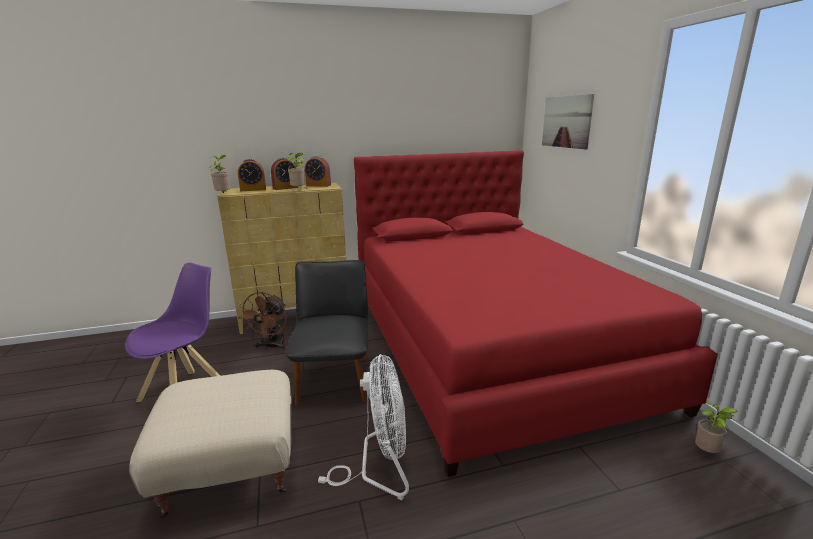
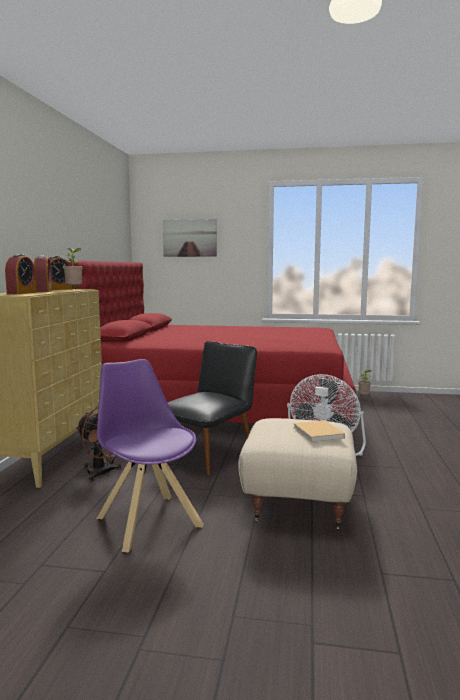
camera: 65 degrees left, 10 degrees down
potted plant [209,155,230,193] -> none
black chair [285,260,368,405] -> black chair turned 105 degrees clockwise [167,341,257,475]
none -> beige book [293,420,345,442]

